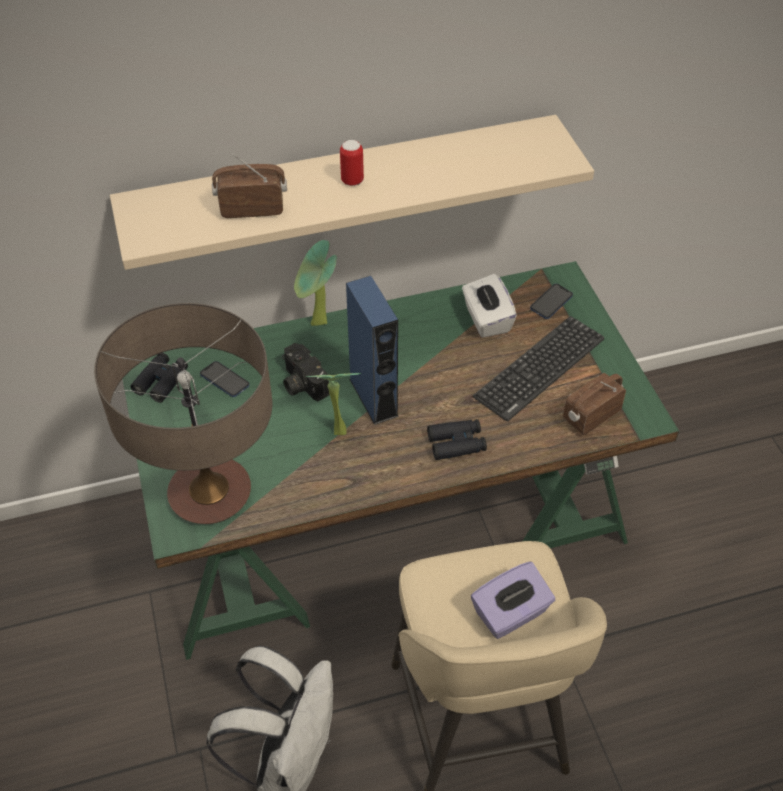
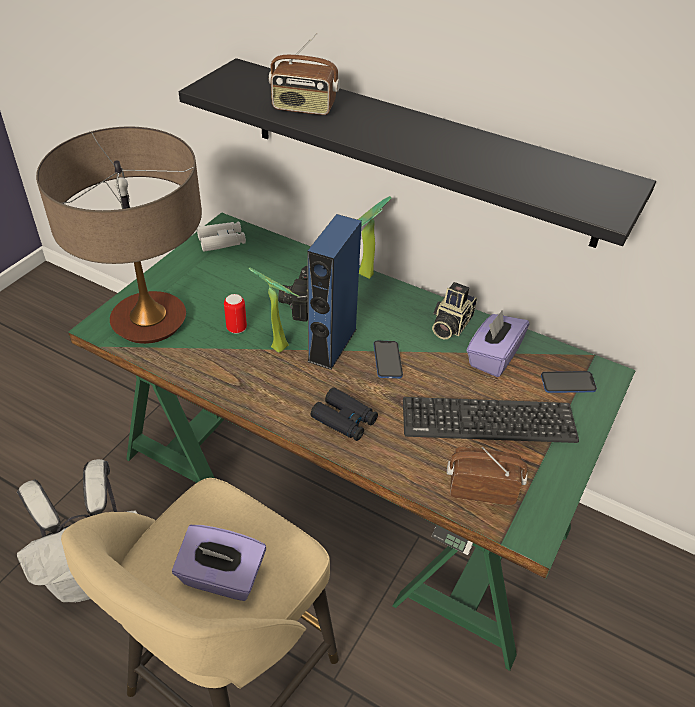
camera: 45 degrees right, 5 degrees down
beige shelf [110,115,594,270] -> black shelf [179,58,656,248]
black binoculars [130,352,188,403] -> white binoculars [197,222,246,252]
phone [200,361,250,397] -> phone moved to [373,341,403,378]
radio [212,154,287,218] -> radio turned 150 degrees clockwise [269,33,340,115]
can [340,140,364,186] -> can moved to [224,294,247,334]
white tissue box [462,274,517,338] -> purple tissue box [466,310,529,377]
none -> camera [432,282,477,339]

